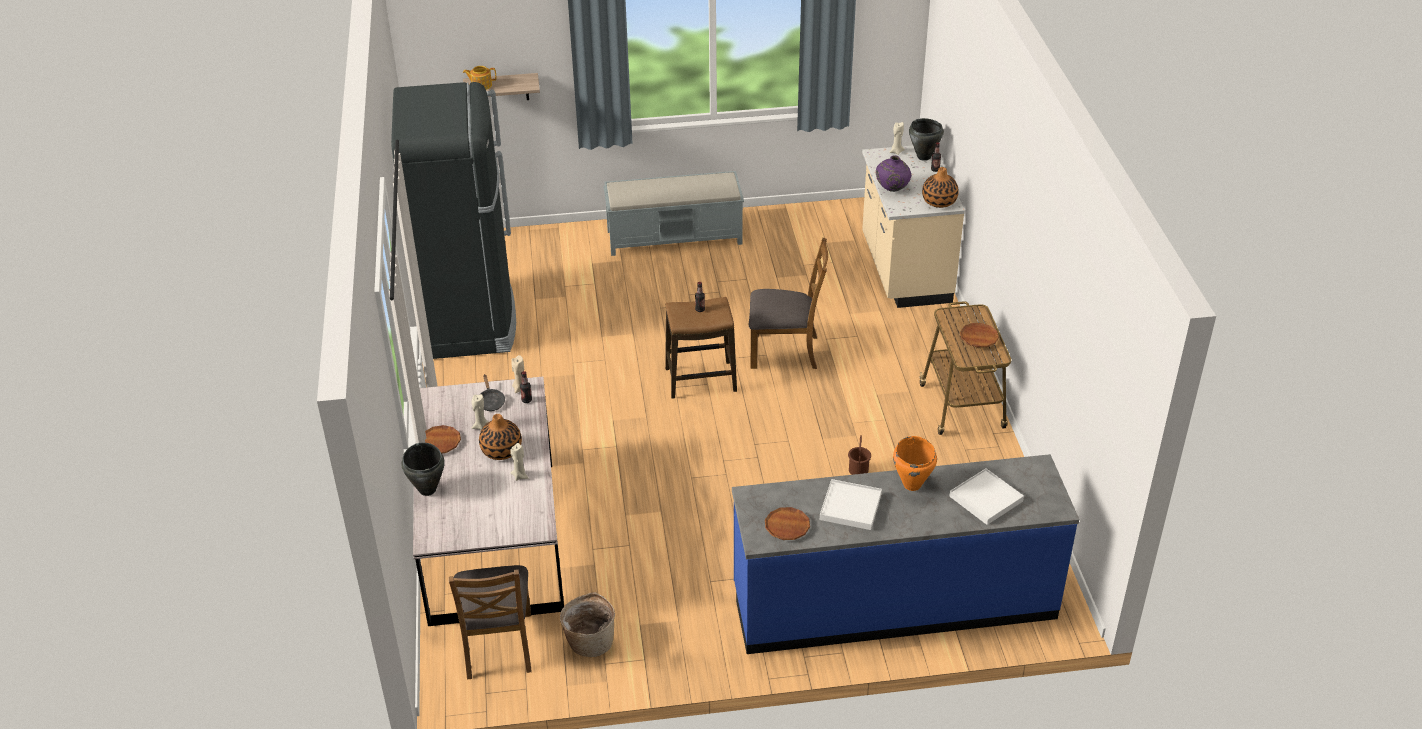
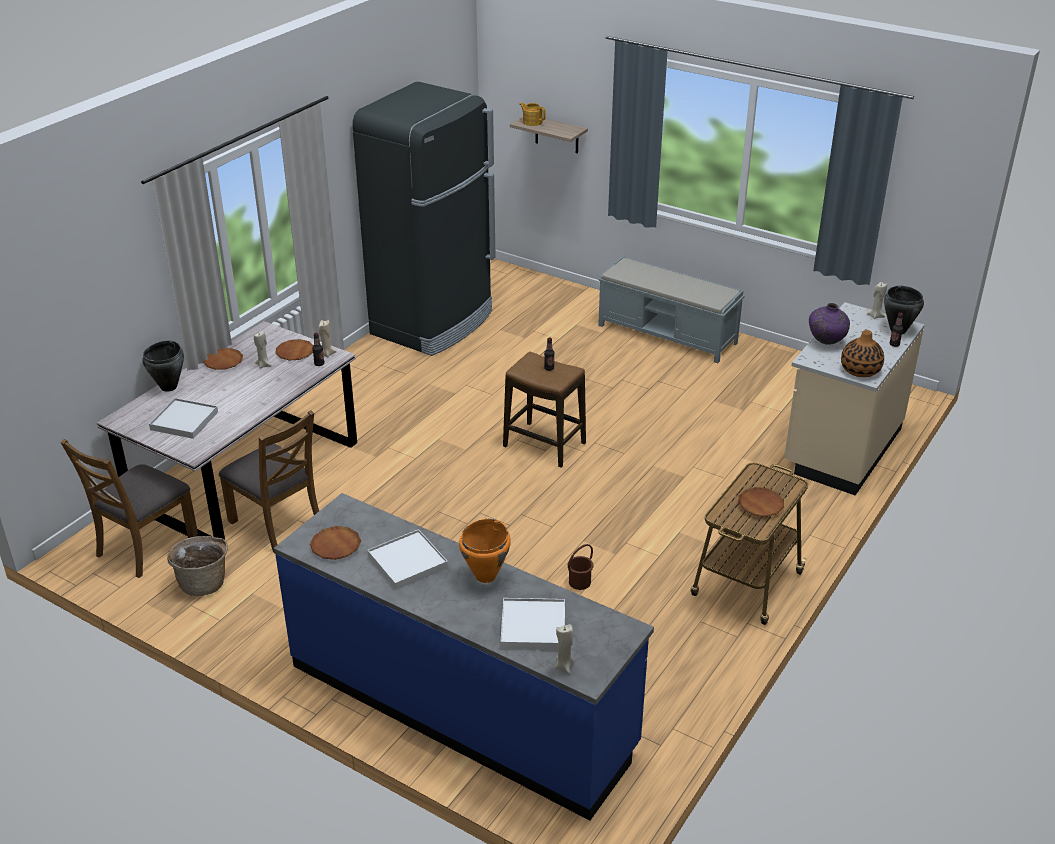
camera: 40 degrees right, 5 degrees down
black frying pan [479,374,505,411] -> brown plate [275,339,314,361]
vase [479,414,522,460] -> none
beige candle [510,443,529,481] -> beige candle moved to [555,624,574,674]
brown chair [749,238,828,369] -> brown chair moved to [219,410,319,552]
none -> white tray [149,398,218,439]

